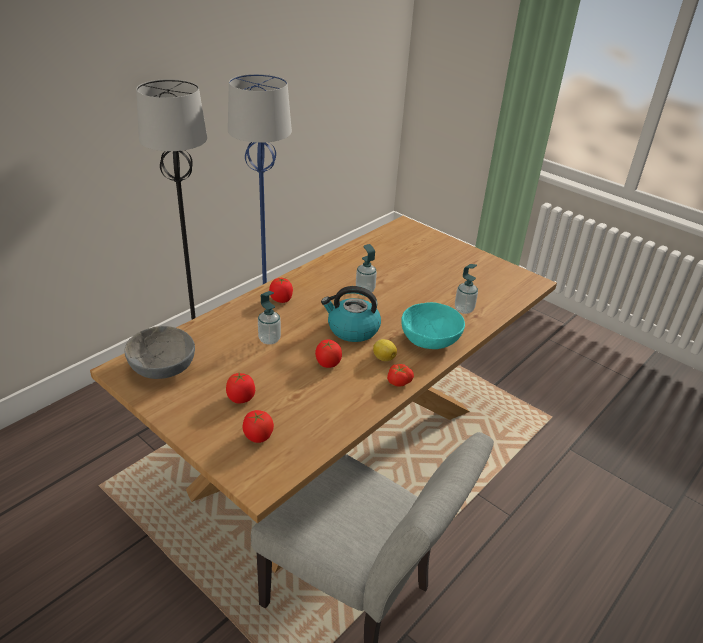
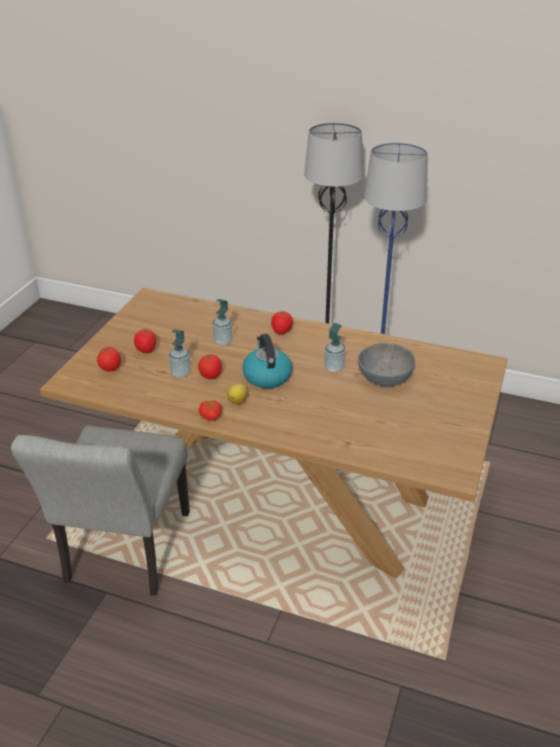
camera: 70 degrees right, 0 degrees up
grey bowl [124,326,195,379] -> grey bowl moved to [358,343,415,386]
turquoise bowl [401,302,465,349] -> none
soap dispenser [455,264,478,314] -> soap dispenser moved to [169,329,191,378]

